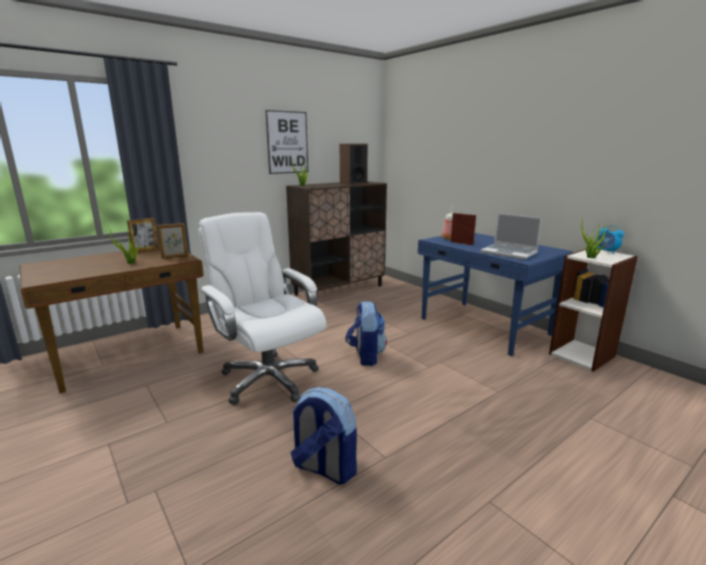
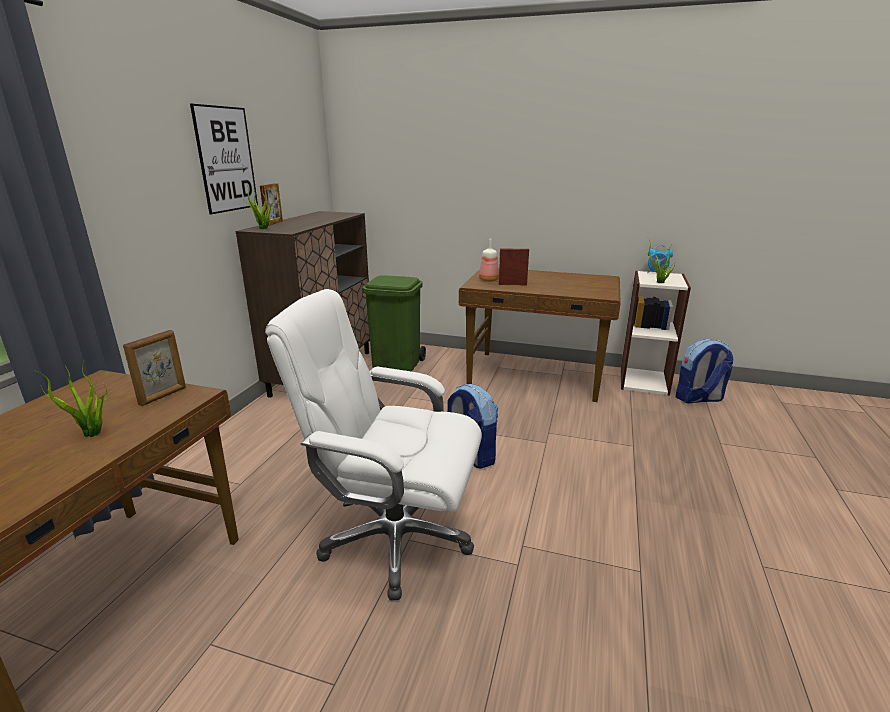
camera: 35 degrees left, 5 degrees up
picture frame [127,218,159,252] -> picture frame moved to [260,183,283,226]
backpack [291,387,357,484] -> backpack moved to [676,339,734,404]
speaker [340,144,368,185] -> none
blue desk [418,233,573,356] -> brown desk [459,269,621,402]
laptop [480,213,542,260] -> none
none -> green trash can [362,275,426,371]

